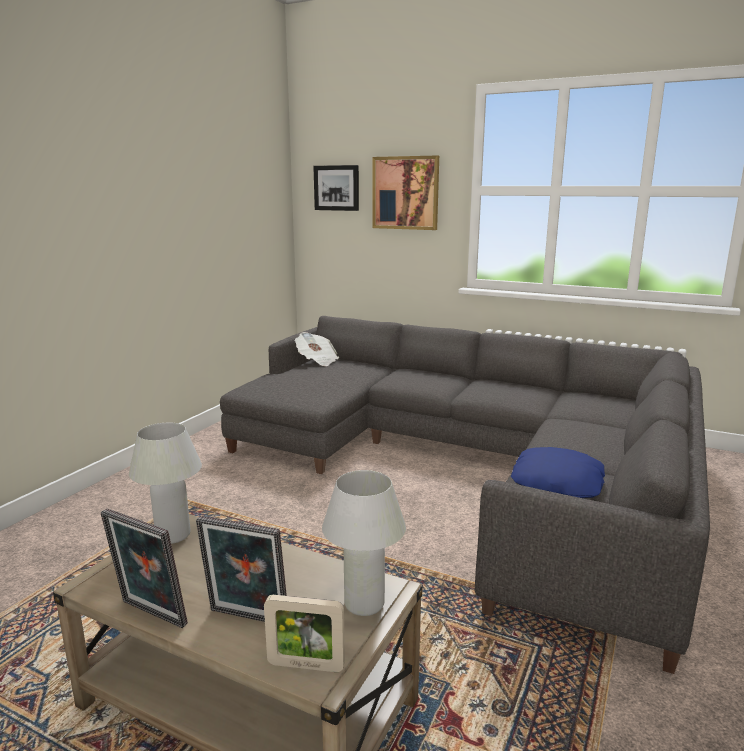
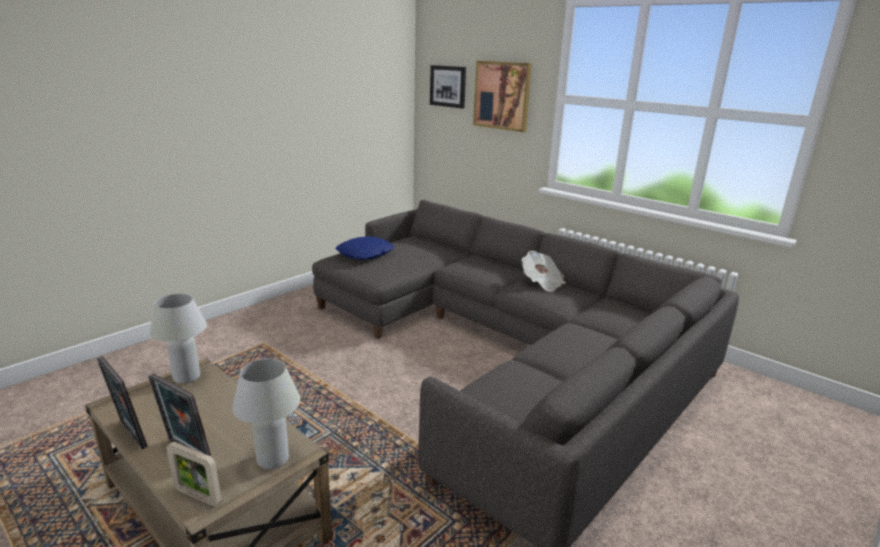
camera: 15 degrees right, 5 degrees up
newspaper [295,332,339,366] -> newspaper moved to [522,251,566,292]
blue pillow [511,447,605,498] -> blue pillow moved to [336,236,394,260]

